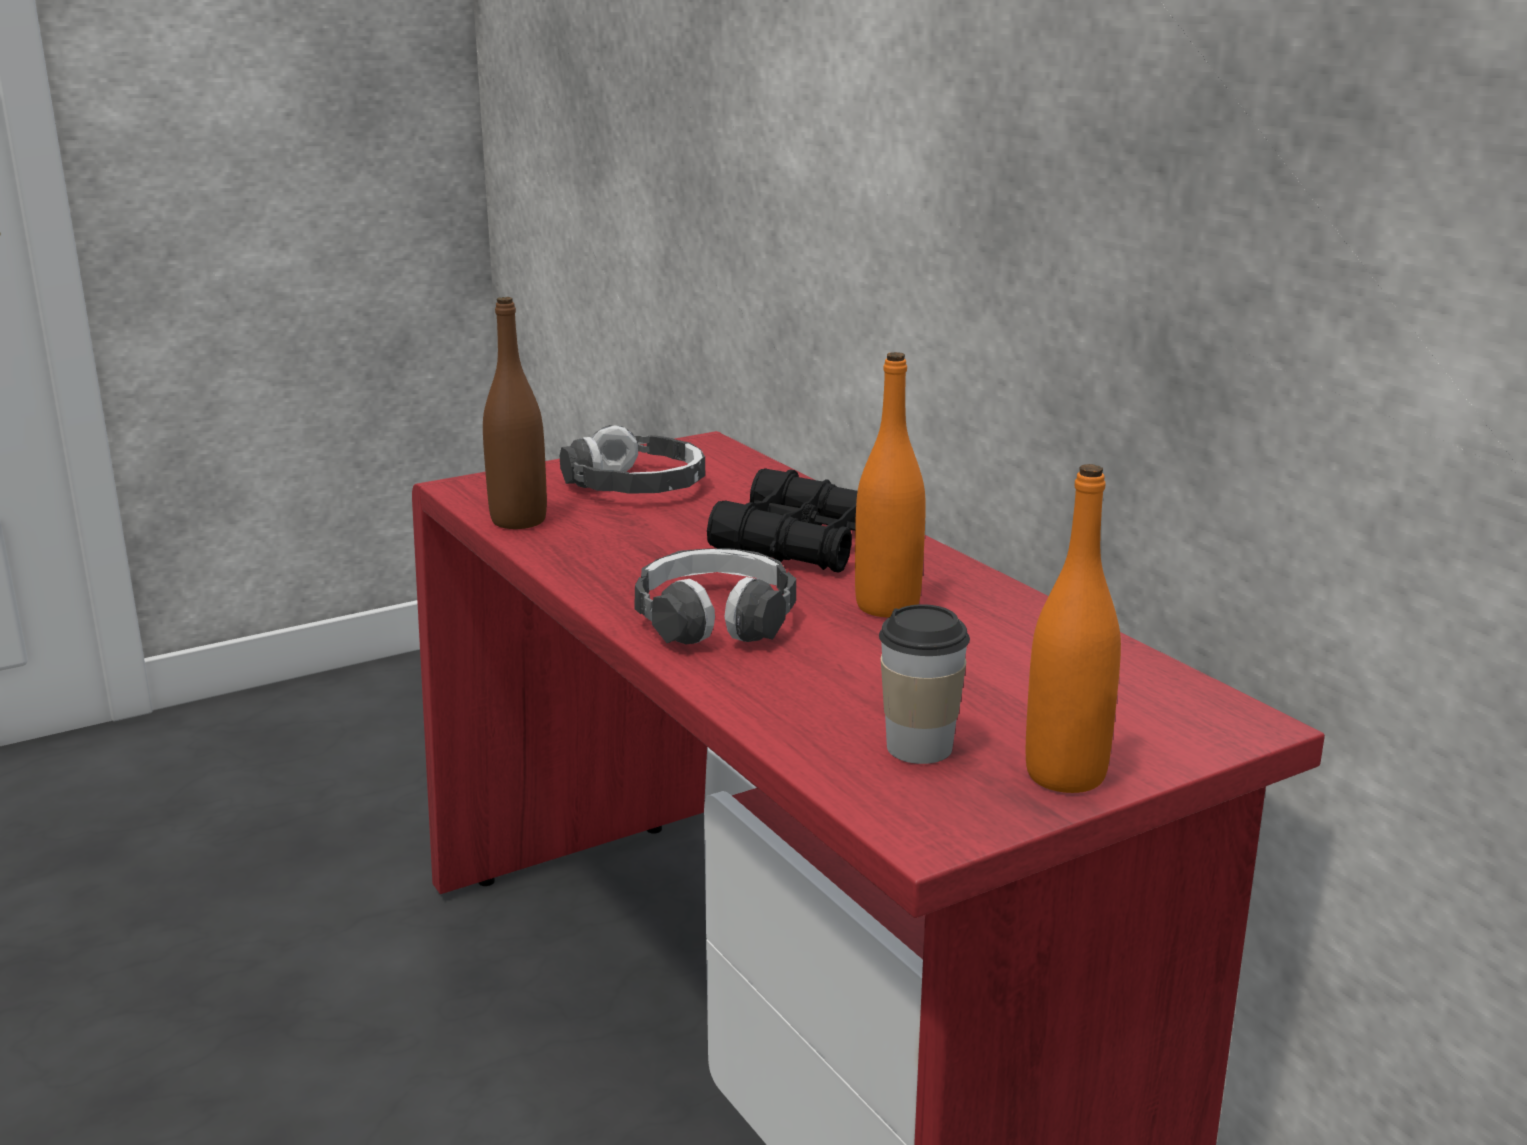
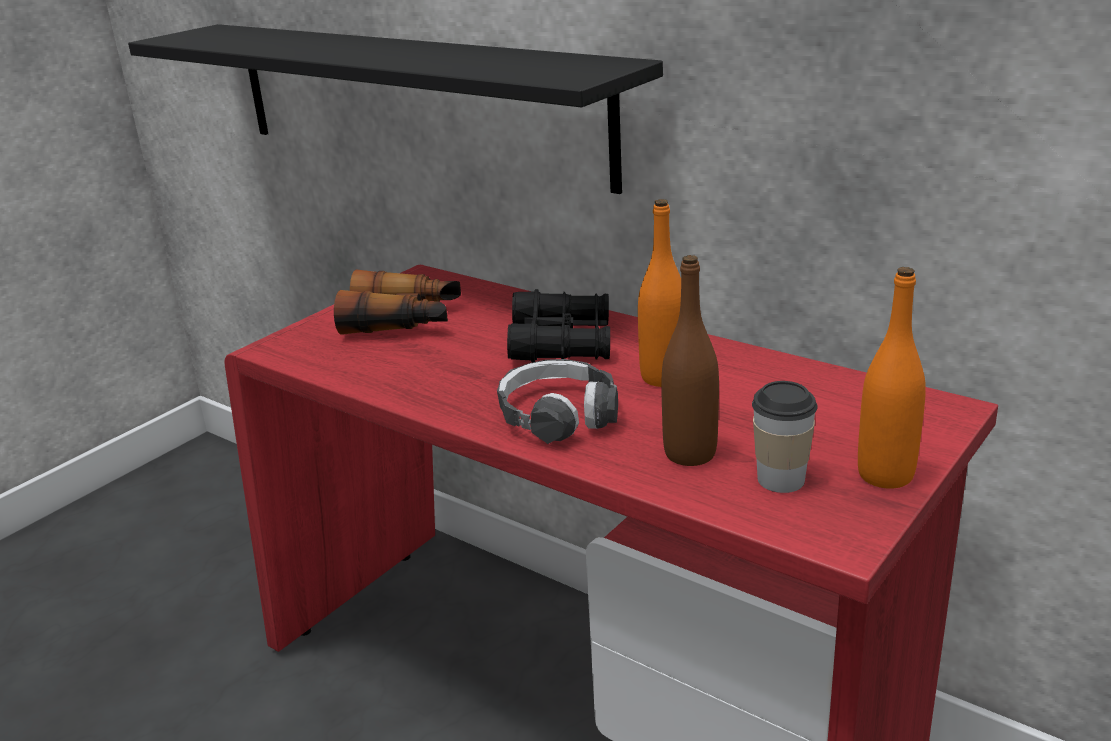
camera: 20 degrees left, 5 degrees up
brown bottle [483,297,547,529] -> brown bottle moved to [661,255,719,466]
headphones [560,425,705,494] -> binoculars [334,270,461,335]
none -> black shelf [128,24,663,194]

